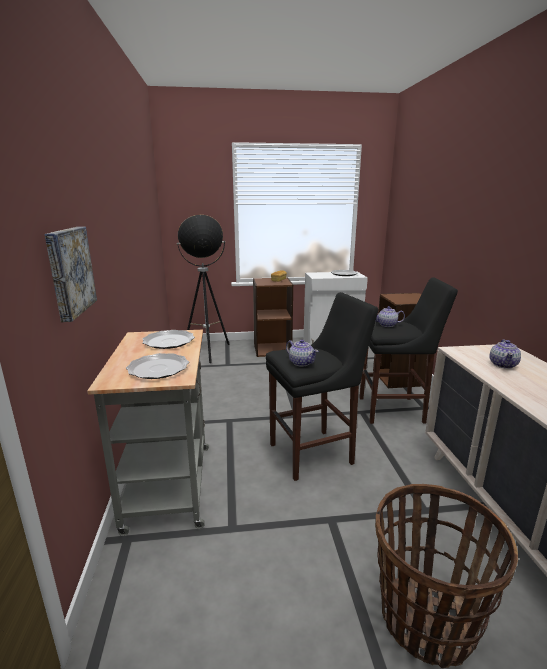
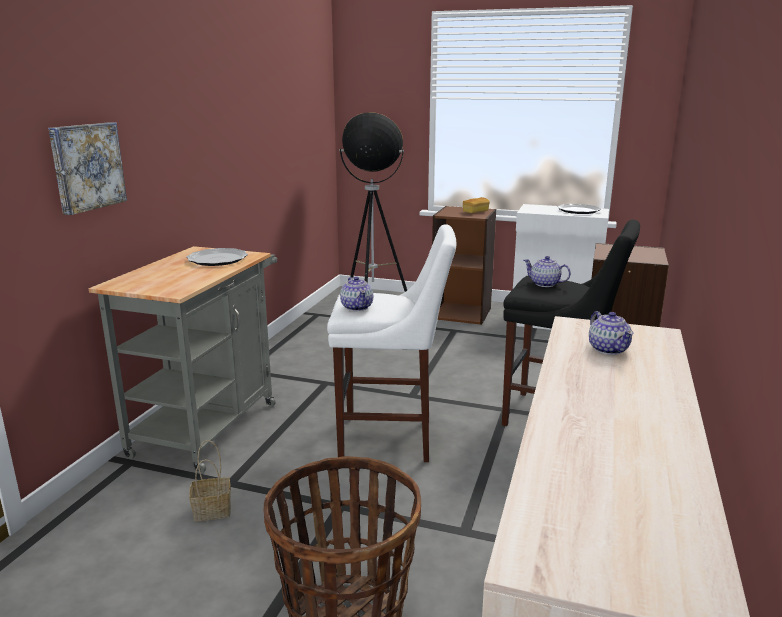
camera: 25 degrees right, 0 degrees up
plate [126,353,189,379] -> none
black stool [266,292,378,481] -> white stool [327,224,456,462]
teapot [489,340,521,369] -> teapot turned 60 degrees counterclockwise [589,311,633,355]
none -> basket [189,440,231,522]

